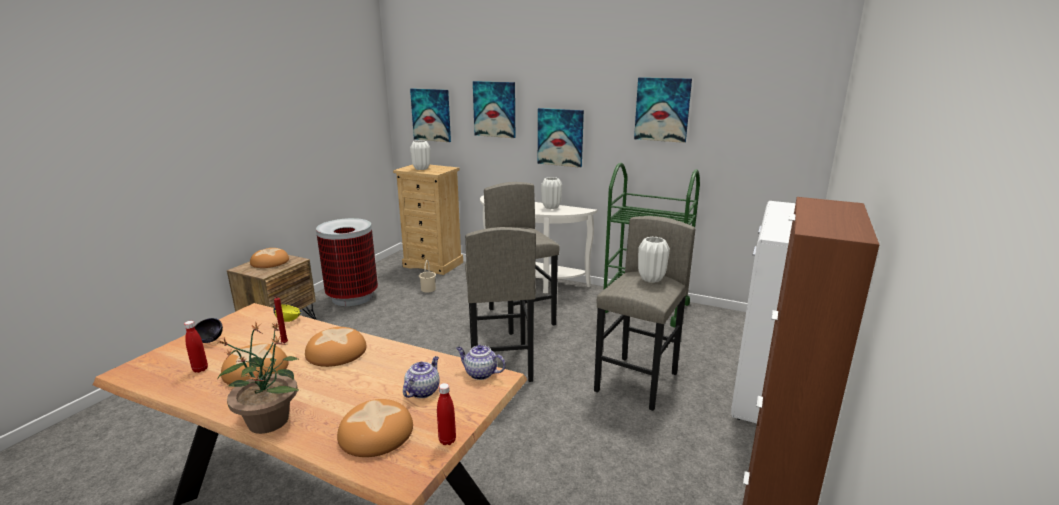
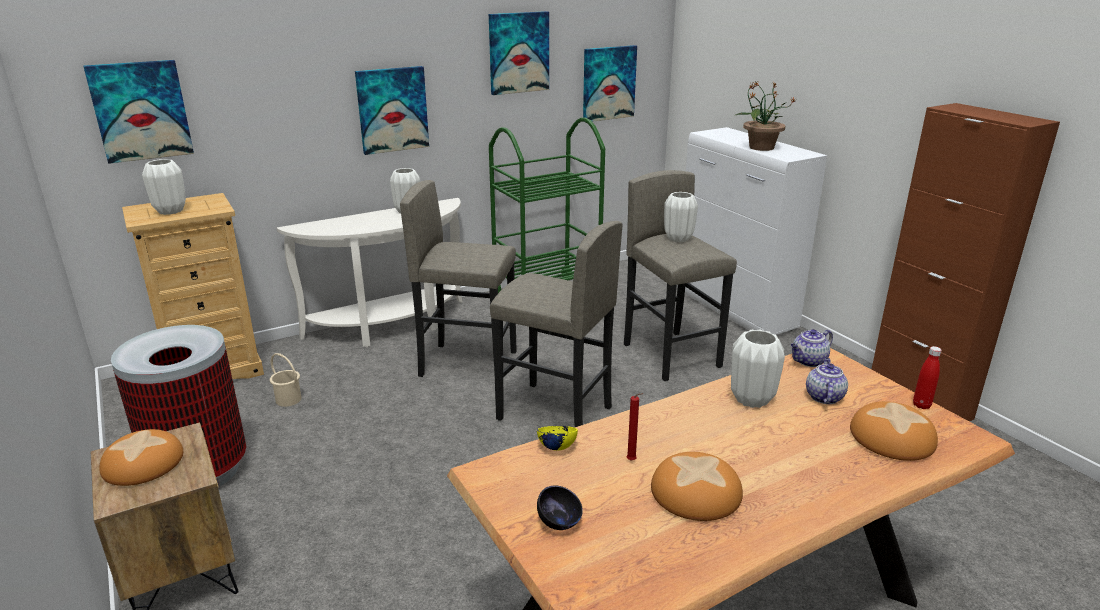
camera: 55 degrees left, 5 degrees up
red bottle [184,321,208,373] -> none
potted plant [217,322,300,434] -> potted plant moved to [734,82,795,151]
bread [305,327,366,367] -> none
teapot [403,356,440,398] -> teapot turned 45 degrees clockwise [806,358,848,404]
picture [473,81,515,138] -> picture moved to [583,45,637,122]
none -> white vase [731,329,785,408]

